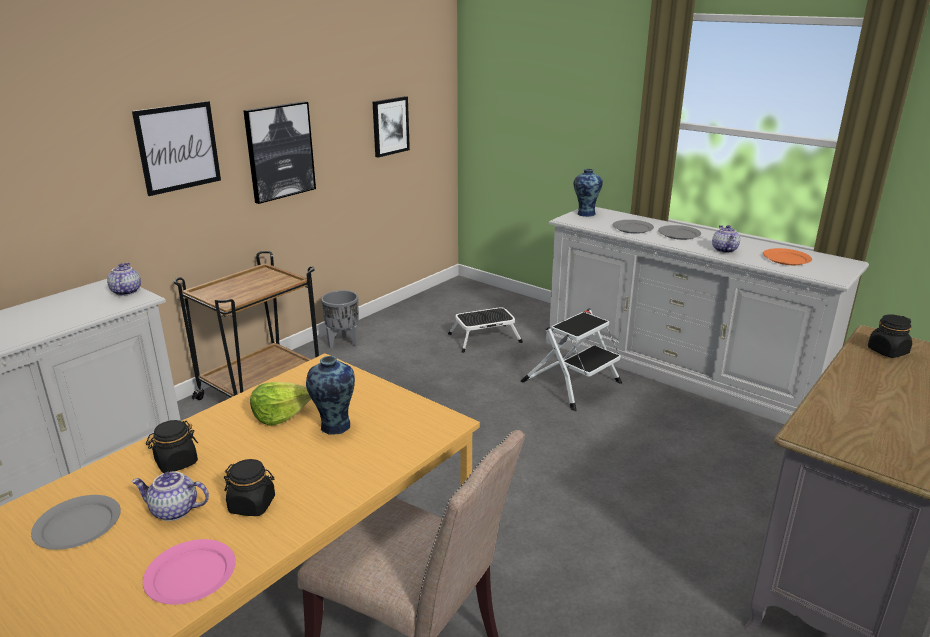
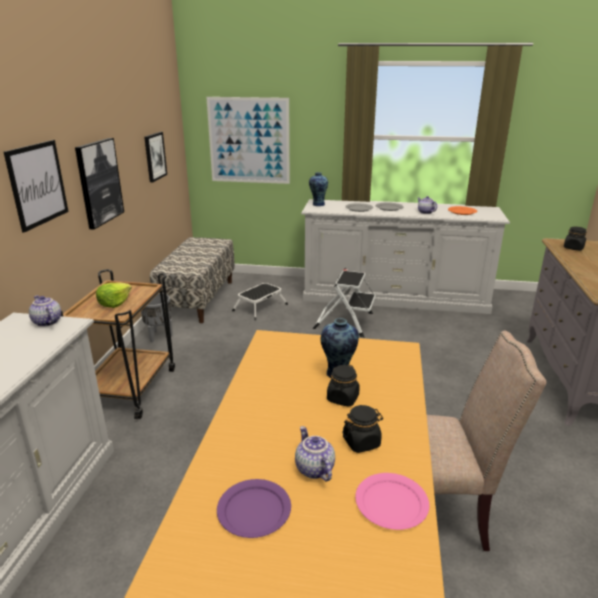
camera: 30 degrees left, 0 degrees up
grey plate [31,495,121,550] -> purple plate [217,479,291,538]
teapot [131,472,209,521] -> teapot turned 90 degrees clockwise [295,426,335,482]
black jar [146,420,198,473] -> black jar moved to [327,364,360,407]
lettuce [250,382,311,426] -> lettuce moved to [96,282,132,308]
none -> bench [150,237,235,323]
none -> picture [206,97,290,184]

